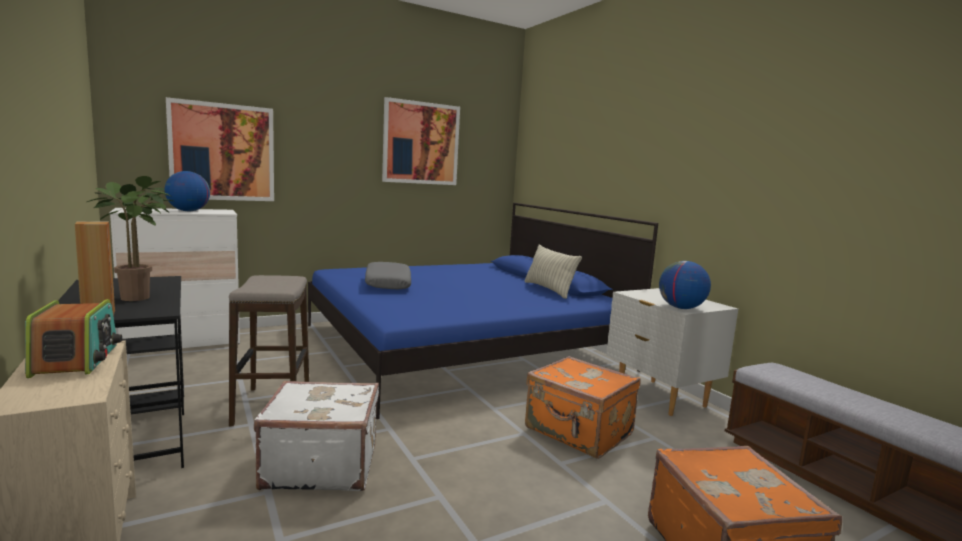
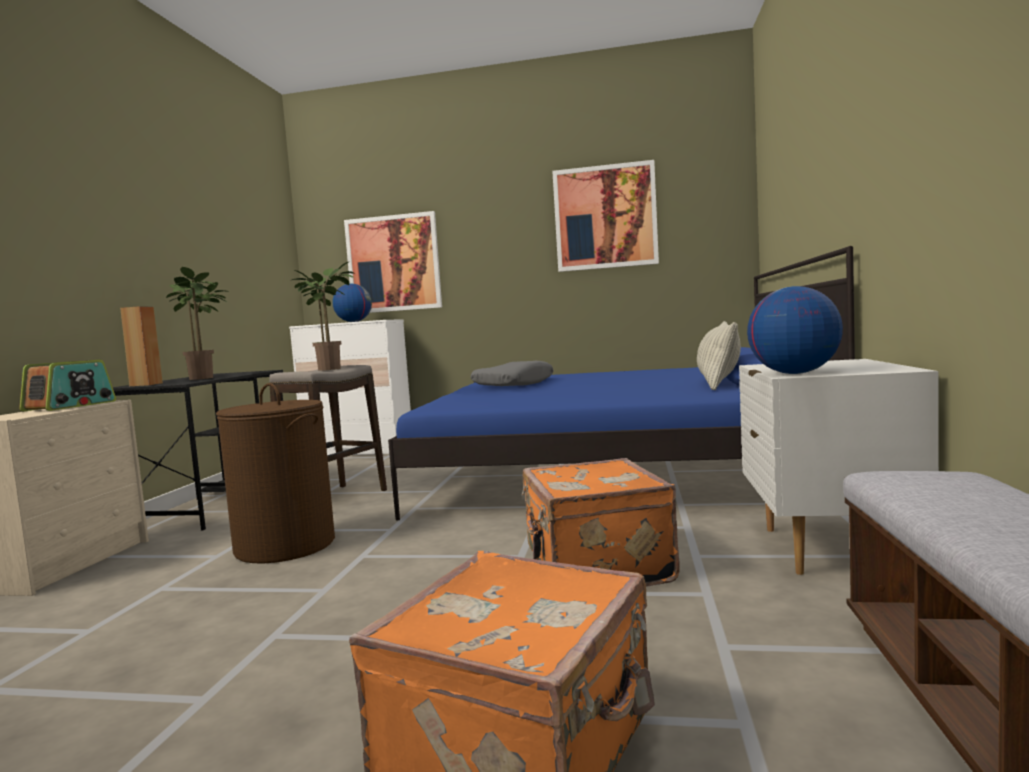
camera: 40 degrees right, 5 degrees down
white suitcase [254,381,379,491] -> brown laundry basket [216,383,335,563]
none -> potted plant [292,262,355,371]

